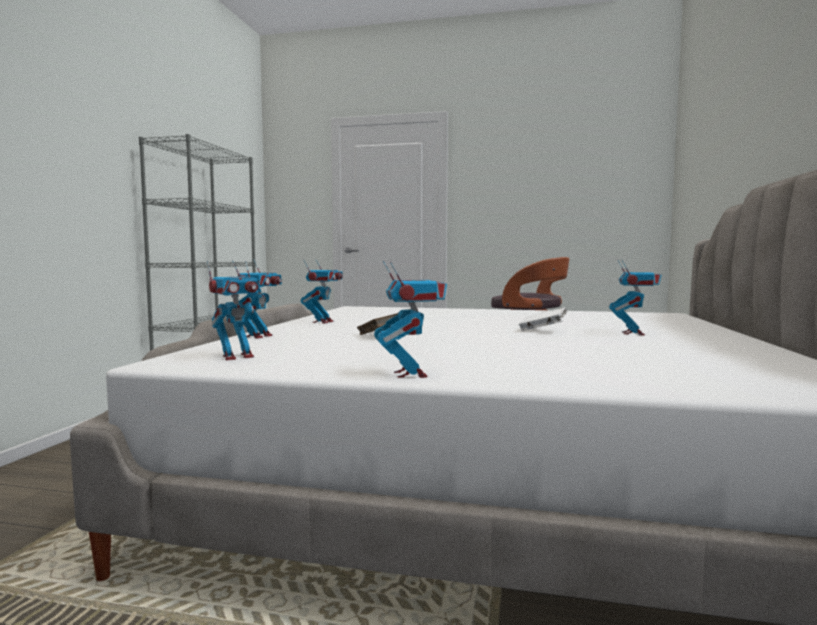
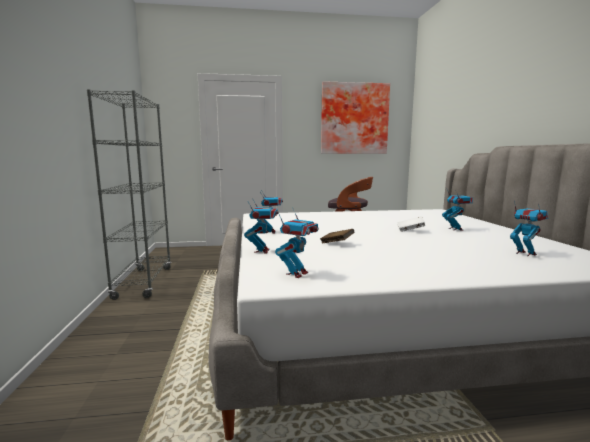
camera: 20 degrees left, 5 degrees up
toy robot [374,261,447,378] -> toy robot moved to [510,200,548,256]
none -> picture [321,81,390,154]

